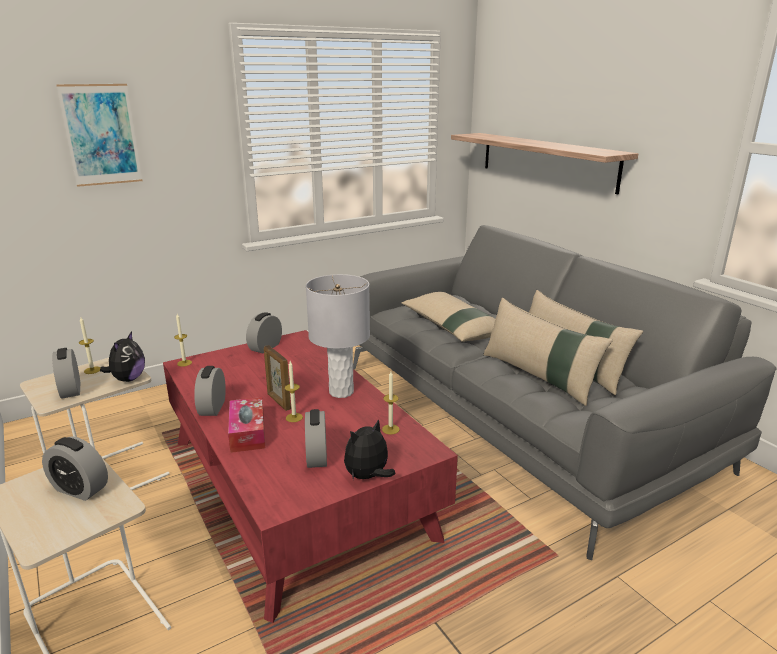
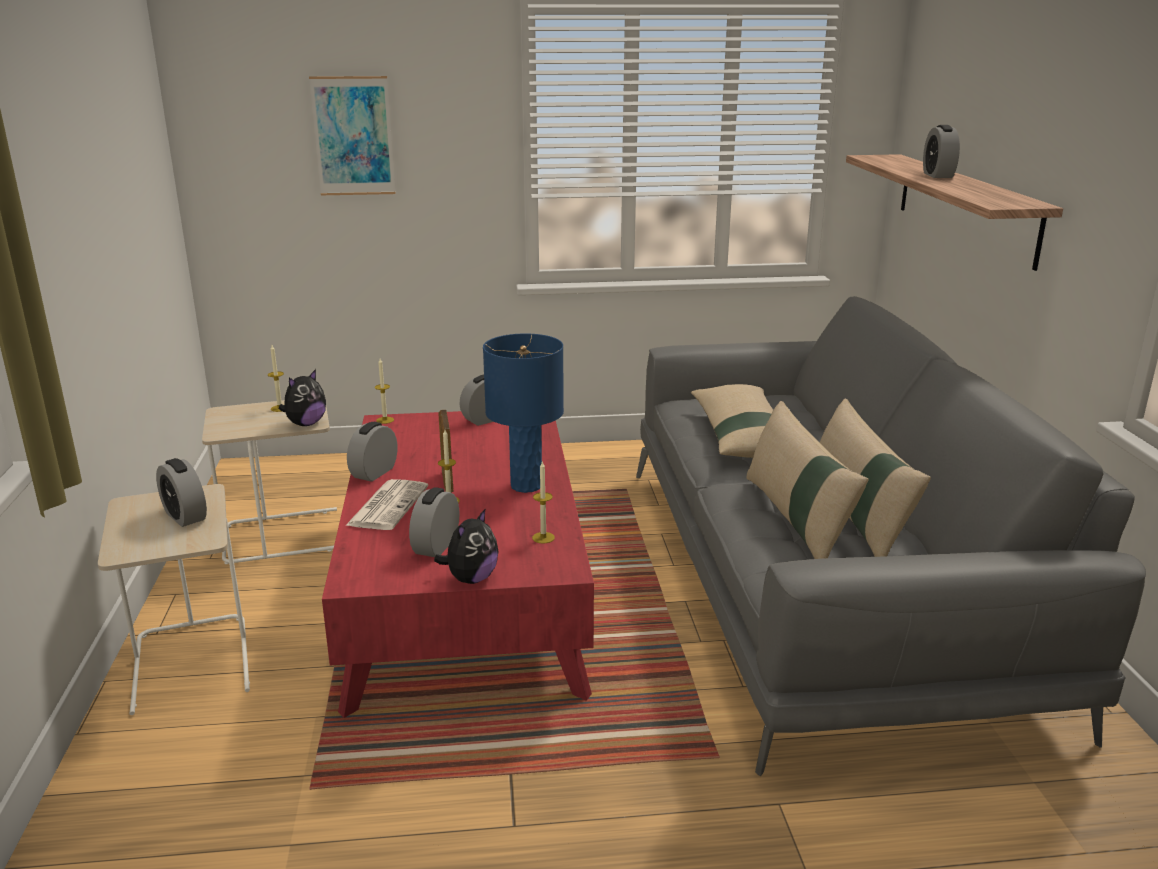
camera: 25 degrees right, 0 degrees up
alarm clock [52,348,80,399] -> alarm clock moved to [923,125,960,178]
tissue box [228,397,265,453] -> newspaper [345,479,428,530]
grey table lamp [306,274,370,398] -> blue table lamp [483,333,564,493]
plush toy [344,419,395,481] -> plush toy turned 135 degrees clockwise [434,508,499,584]

